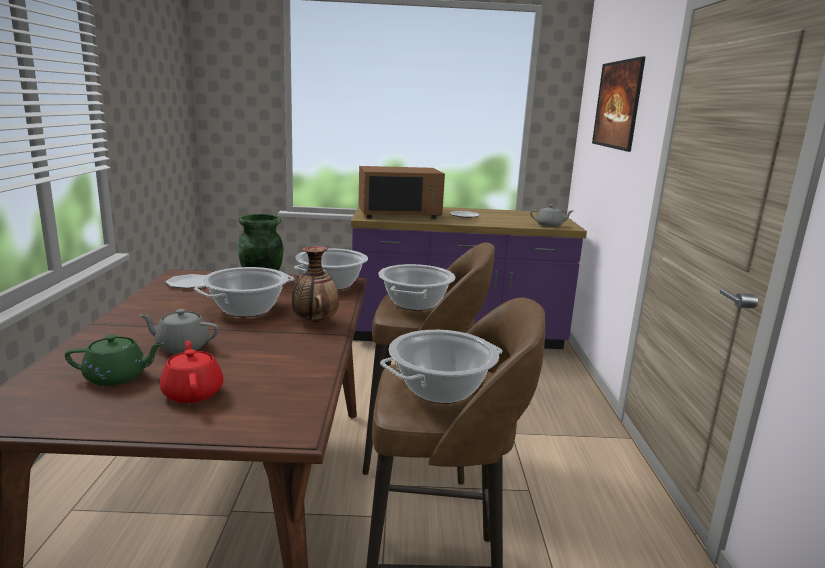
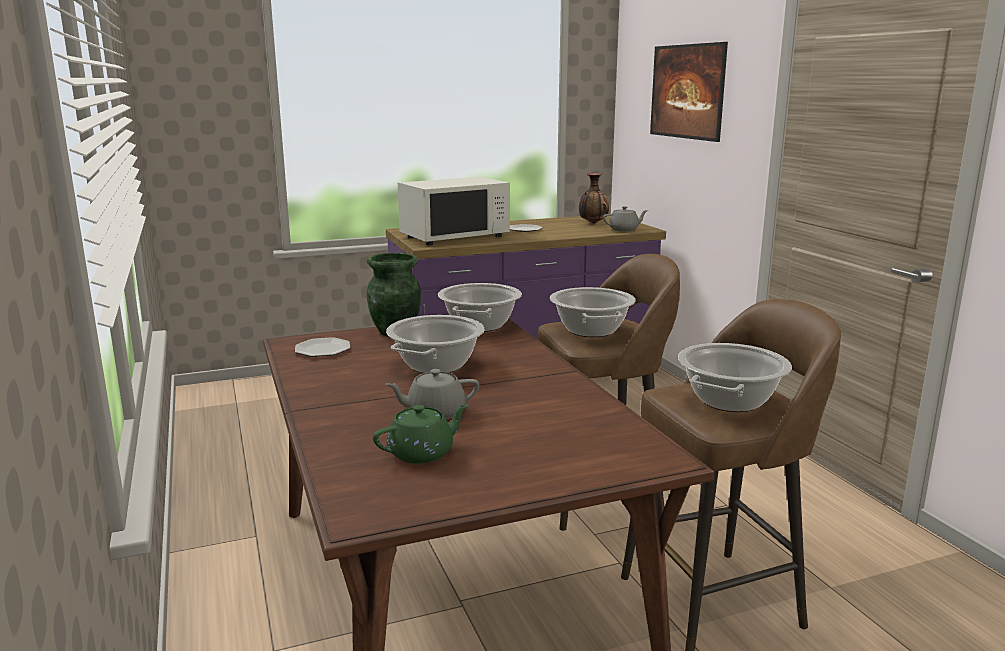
camera: 20 degrees left, 0 degrees up
red teapot [160,340,223,403] -> none
vase [292,246,339,323] -> vase moved to [579,173,609,224]
brown microwave [358,166,445,219] -> white microwave [398,177,510,246]

